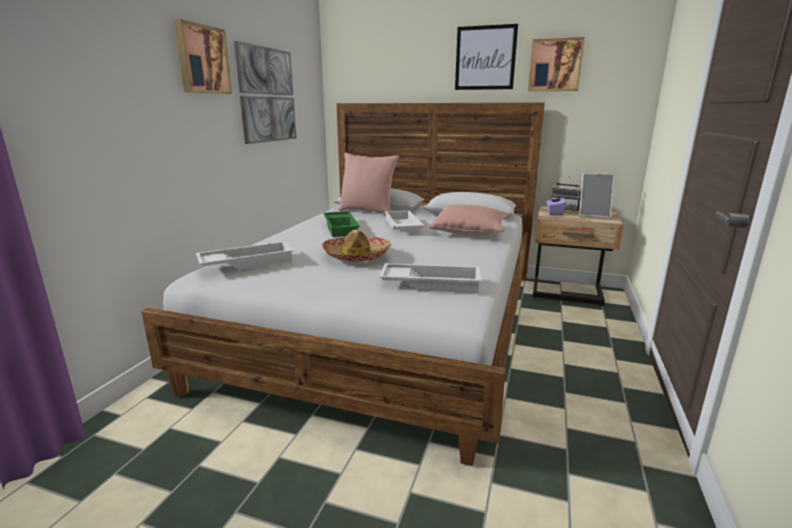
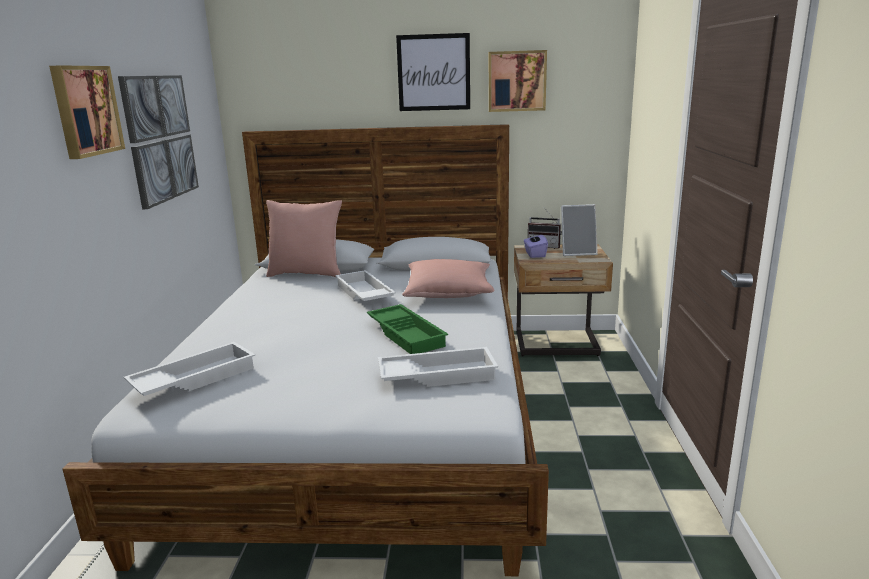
camera: 15 degrees left, 0 degrees up
hat [322,229,391,262] -> none
green tray [323,211,360,237] -> green tray moved to [367,304,448,354]

